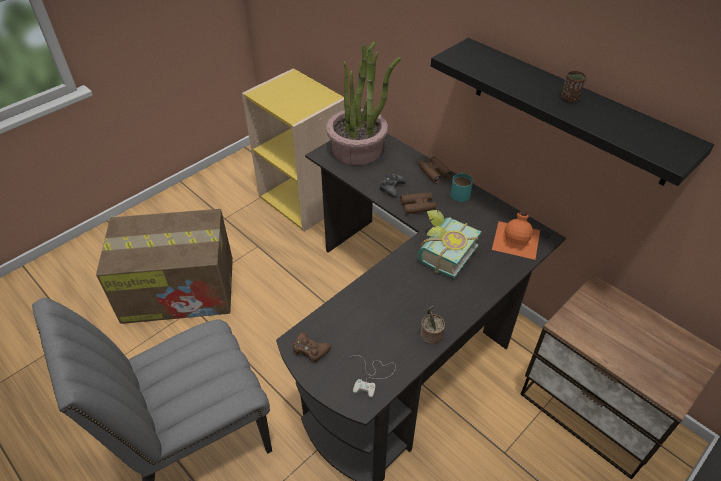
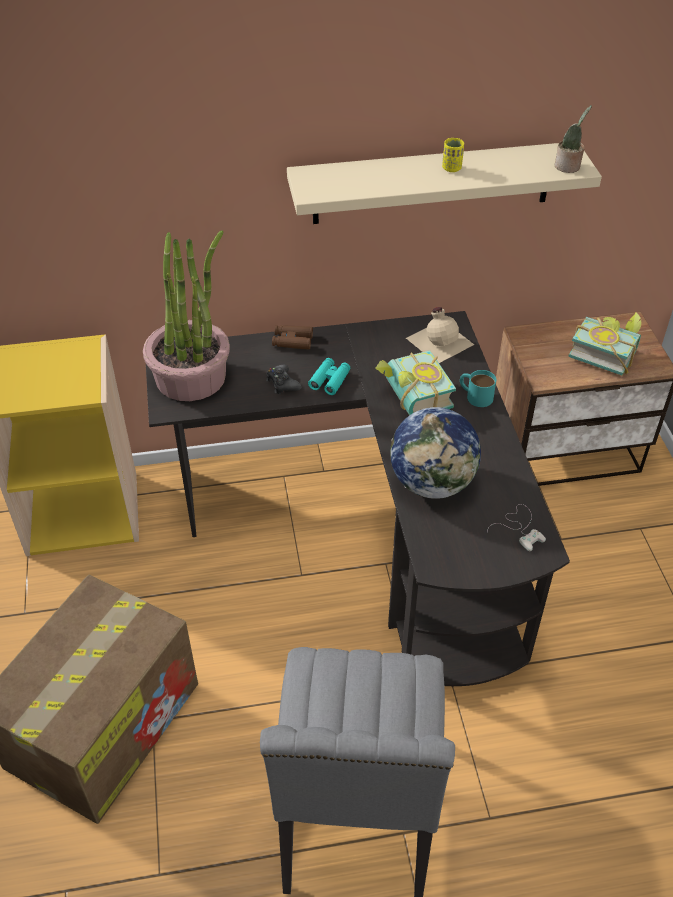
camera: 55 degrees left, 0 degrees up
brown game controller [293,332,331,364] -> none
brown binoculars [400,192,436,214] -> turquoise binoculars [308,358,350,395]
potted plant [420,306,445,344] -> potted plant moved to [555,105,592,173]
black shelf [431,38,714,186] -> beige shelf [287,143,602,224]
turquoise mug [450,172,473,202] -> turquoise mug moved to [460,370,496,407]
orange bottle [492,211,540,260] -> beige bottle [406,307,474,363]
brown cup [561,71,586,103] -> yellow cup [442,138,464,172]
none -> globe [390,407,481,499]
none -> book [568,312,642,375]

